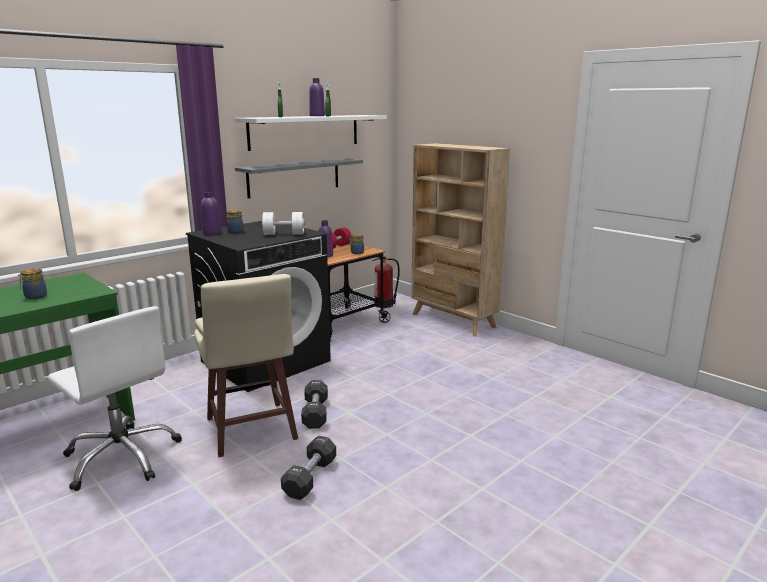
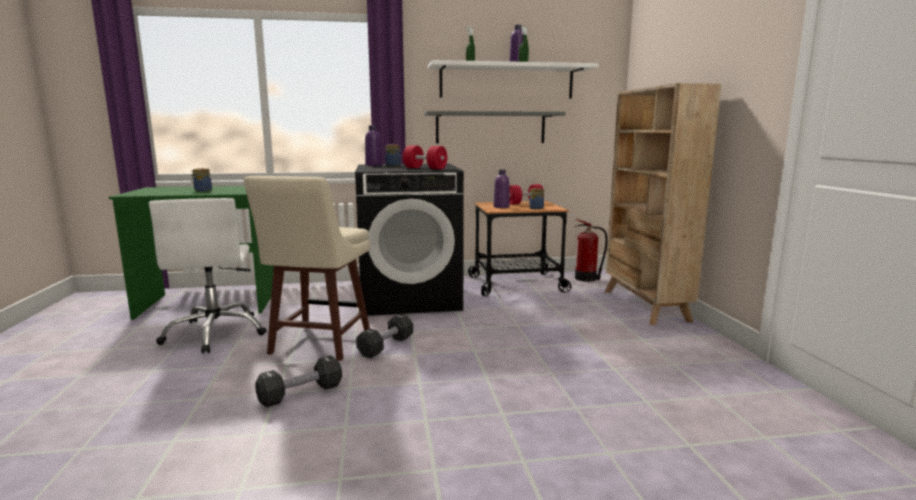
camera: 35 degrees right, 5 degrees down
white dumbbell [262,212,305,235] -> red dumbbell [403,145,448,169]

